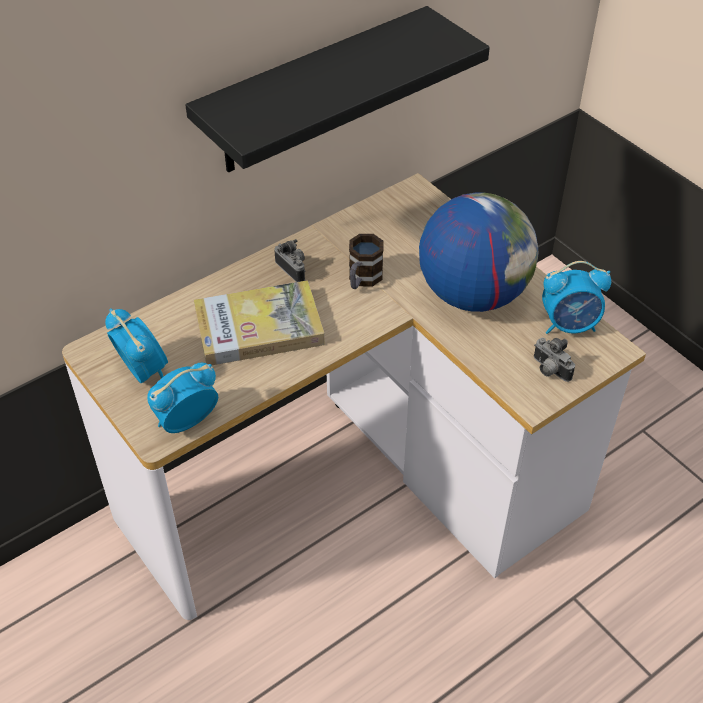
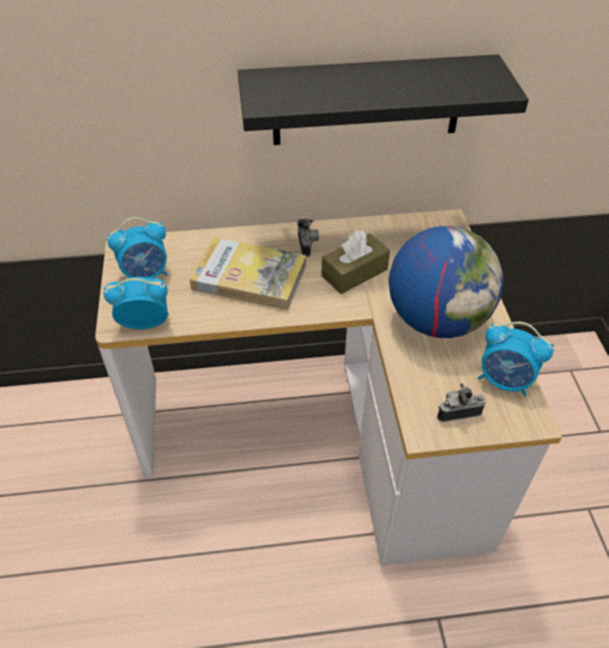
camera: 30 degrees right, 0 degrees up
alarm clock [105,308,168,383] -> alarm clock turned 75 degrees clockwise [107,217,168,279]
mug [349,234,383,289] -> brown tissue box [321,231,390,294]
camera [534,338,575,382] -> camera turned 90 degrees clockwise [437,383,486,422]

